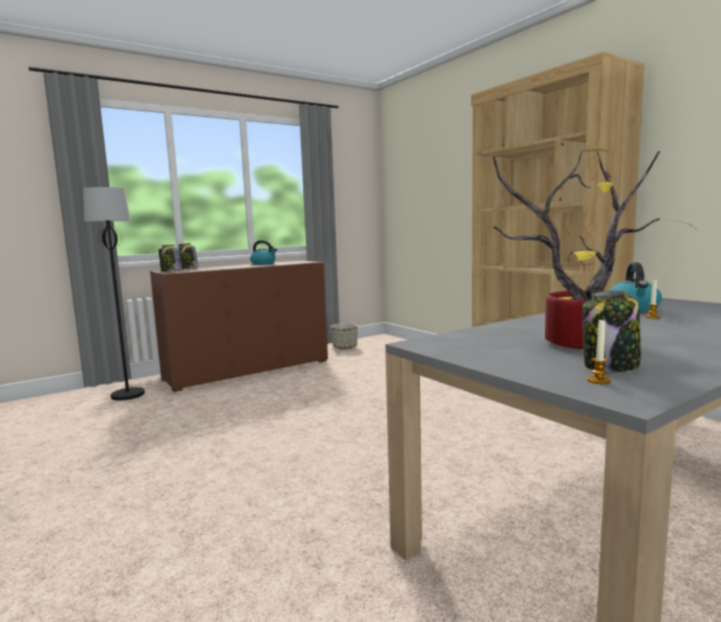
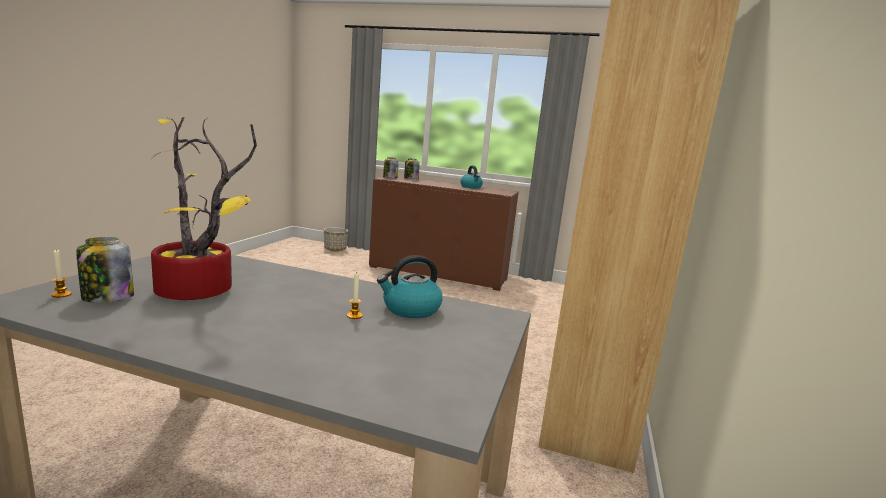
camera: 50 degrees right, 5 degrees up
black floor lamp [83,187,145,400] -> none
planter [331,323,358,350] -> planter moved to [324,227,348,251]

